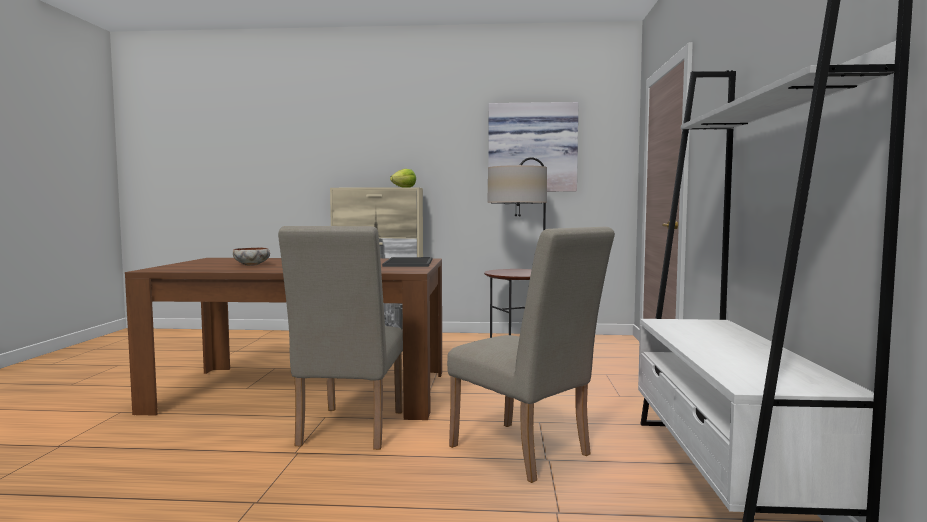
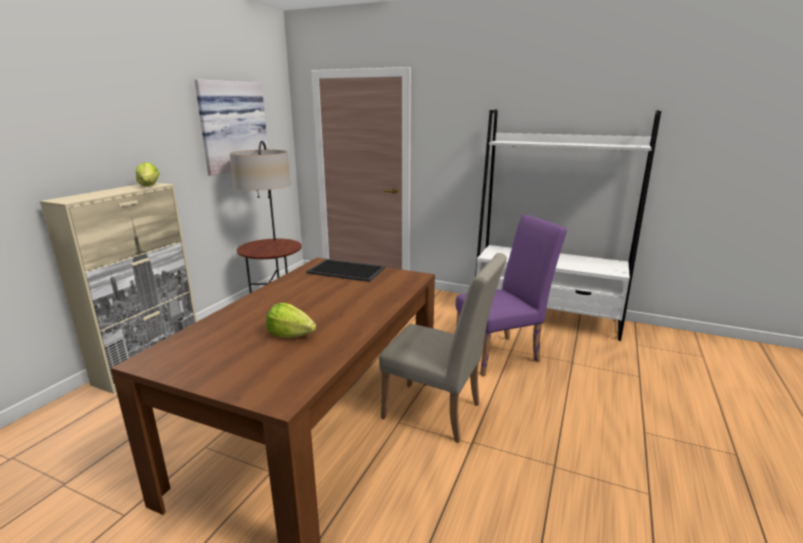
camera: 70 degrees left, 15 degrees up
bowl [233,247,270,266] -> lettuce [266,303,316,338]
beige chair [447,227,615,483] -> purple chair [456,215,567,376]

